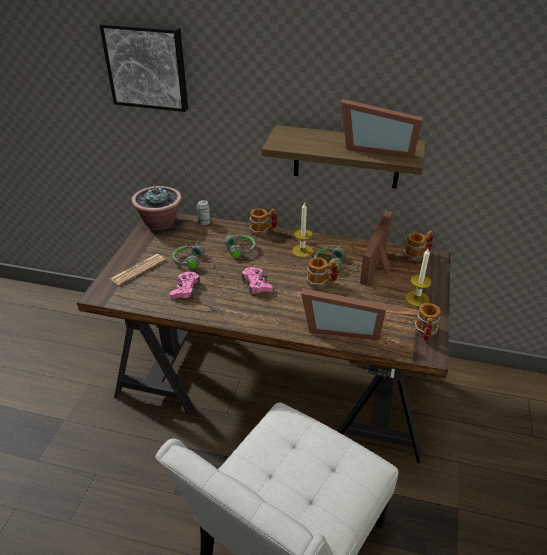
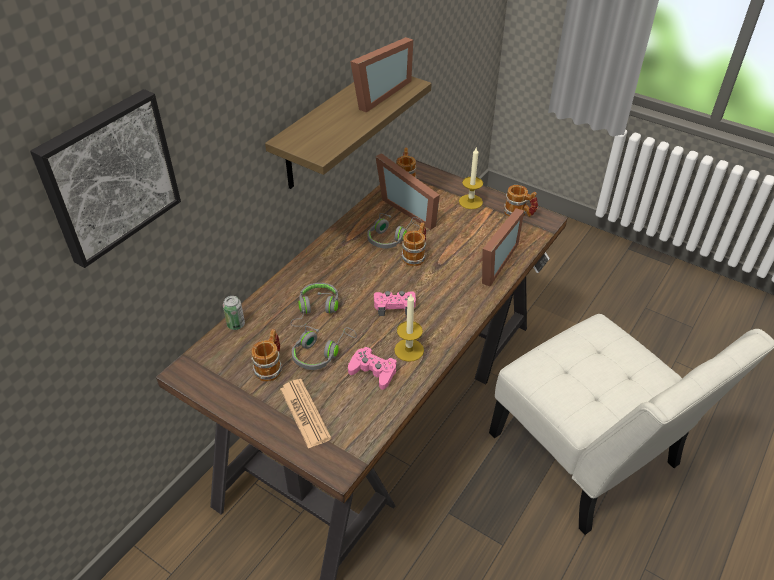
camera: 70 degrees left, 5 degrees up
potted plant [131,186,182,230] -> none
mug [249,208,278,236] -> mug moved to [251,329,283,381]
candle [292,202,313,257] -> candle moved to [394,294,424,362]

